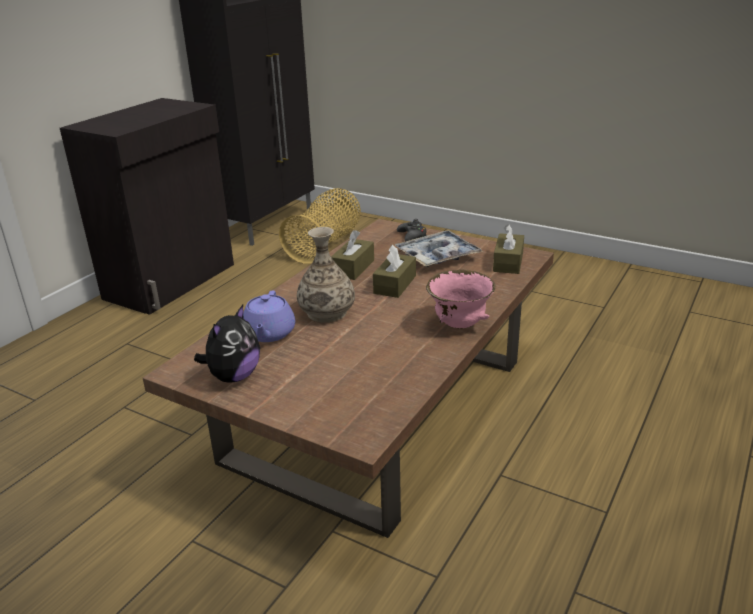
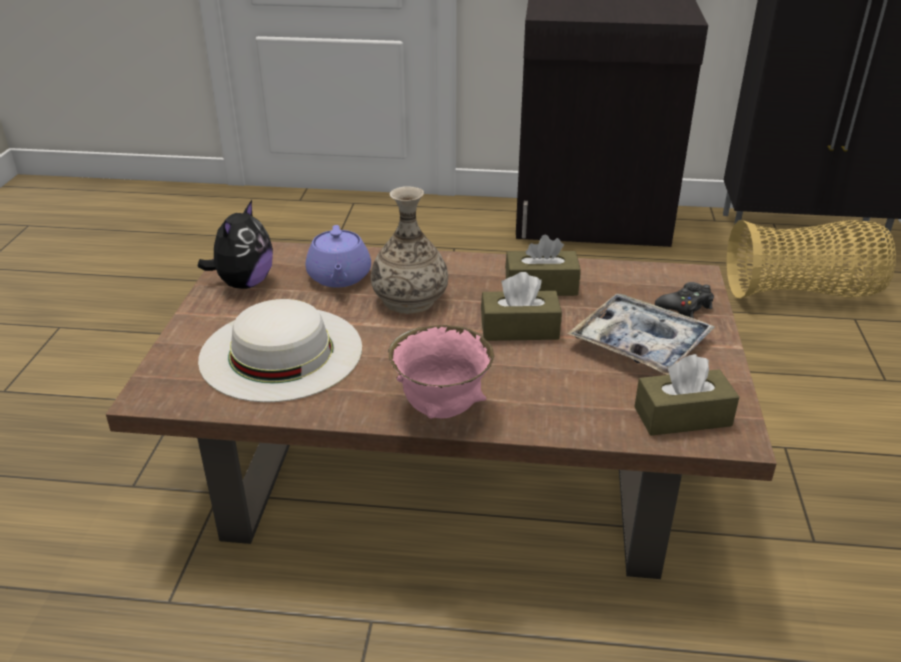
camera: 65 degrees right, 5 degrees up
plush toy [194,305,260,383] -> plush toy turned 75 degrees counterclockwise [198,200,273,289]
purple teapot [243,290,295,342] -> purple teapot turned 75 degrees counterclockwise [306,225,371,288]
none -> white hat [198,299,362,402]

